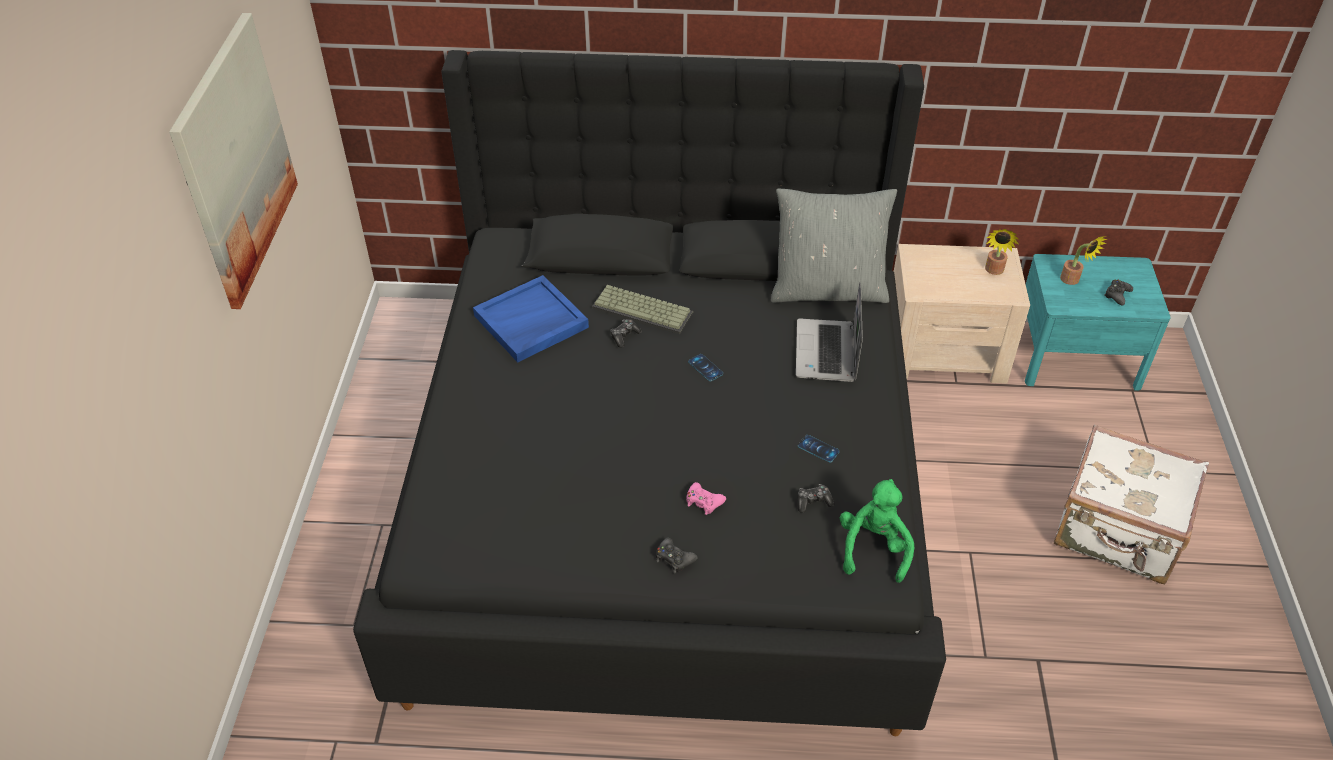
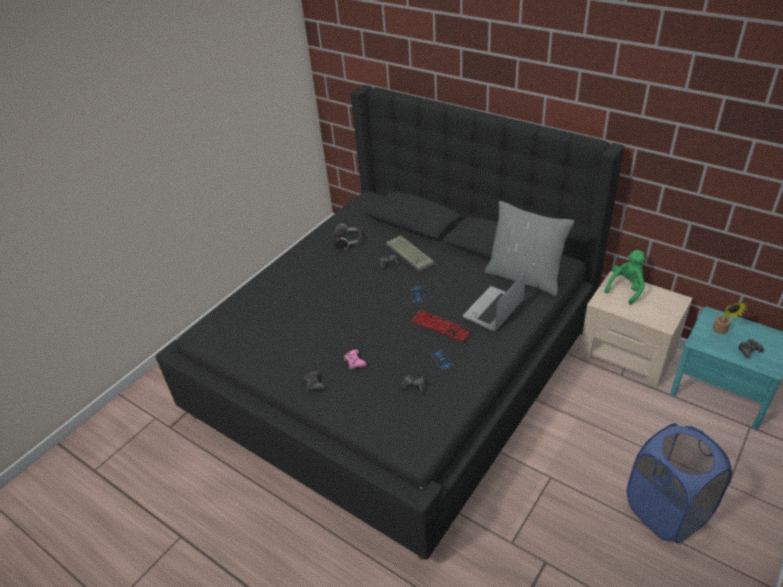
camera: 35 degrees right, 5 degrees down
picture [169,13,298,309] -> none
blue tray [473,275,589,362] -> headphones [334,224,362,250]
green plush toy [840,479,914,583] -> green plush toy moved to [605,250,645,305]
potted plant [985,229,1019,275] -> none
white suitcase [1054,425,1209,584] -> blue laundry basket [627,423,732,544]
none -> keyboard [411,310,472,343]

